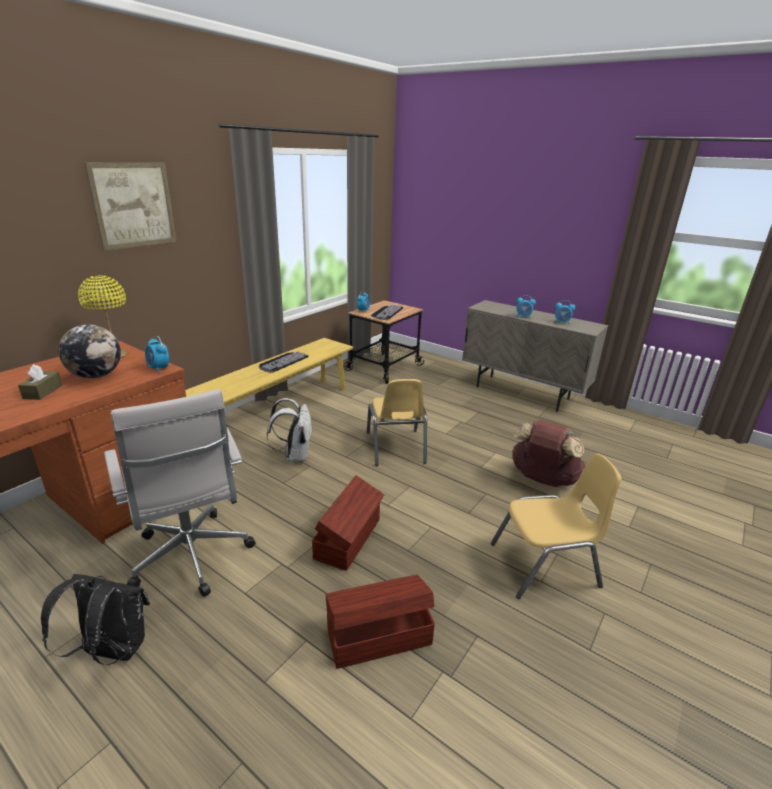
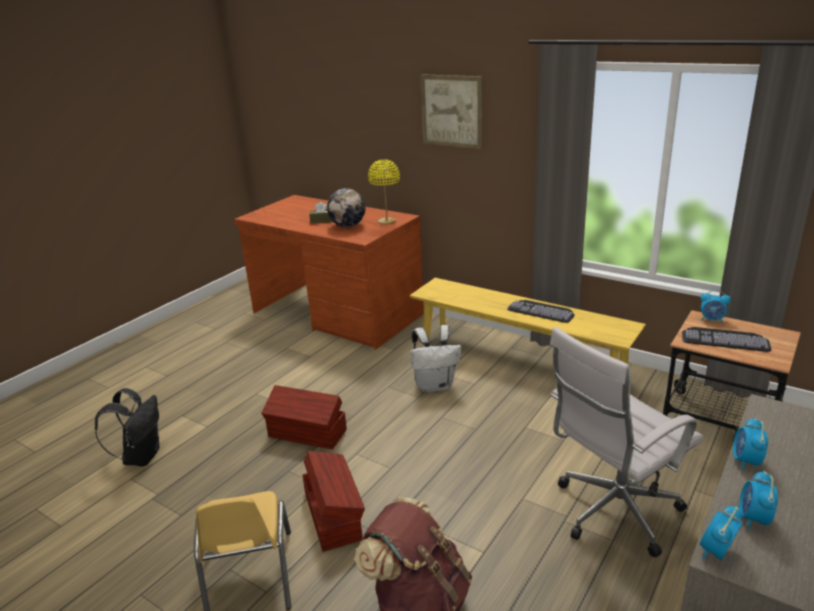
camera: 90 degrees right, 0 degrees up
black backpack [41,574,150,665] -> black backpack moved to [95,388,159,467]
white office chair [104,389,256,597] -> white office chair moved to [550,327,704,558]
alarm clock [145,336,169,373] -> alarm clock moved to [700,506,743,561]
brown storage box [326,575,435,669] -> brown storage box moved to [302,451,365,552]
yellow chair [367,379,427,466] -> none

